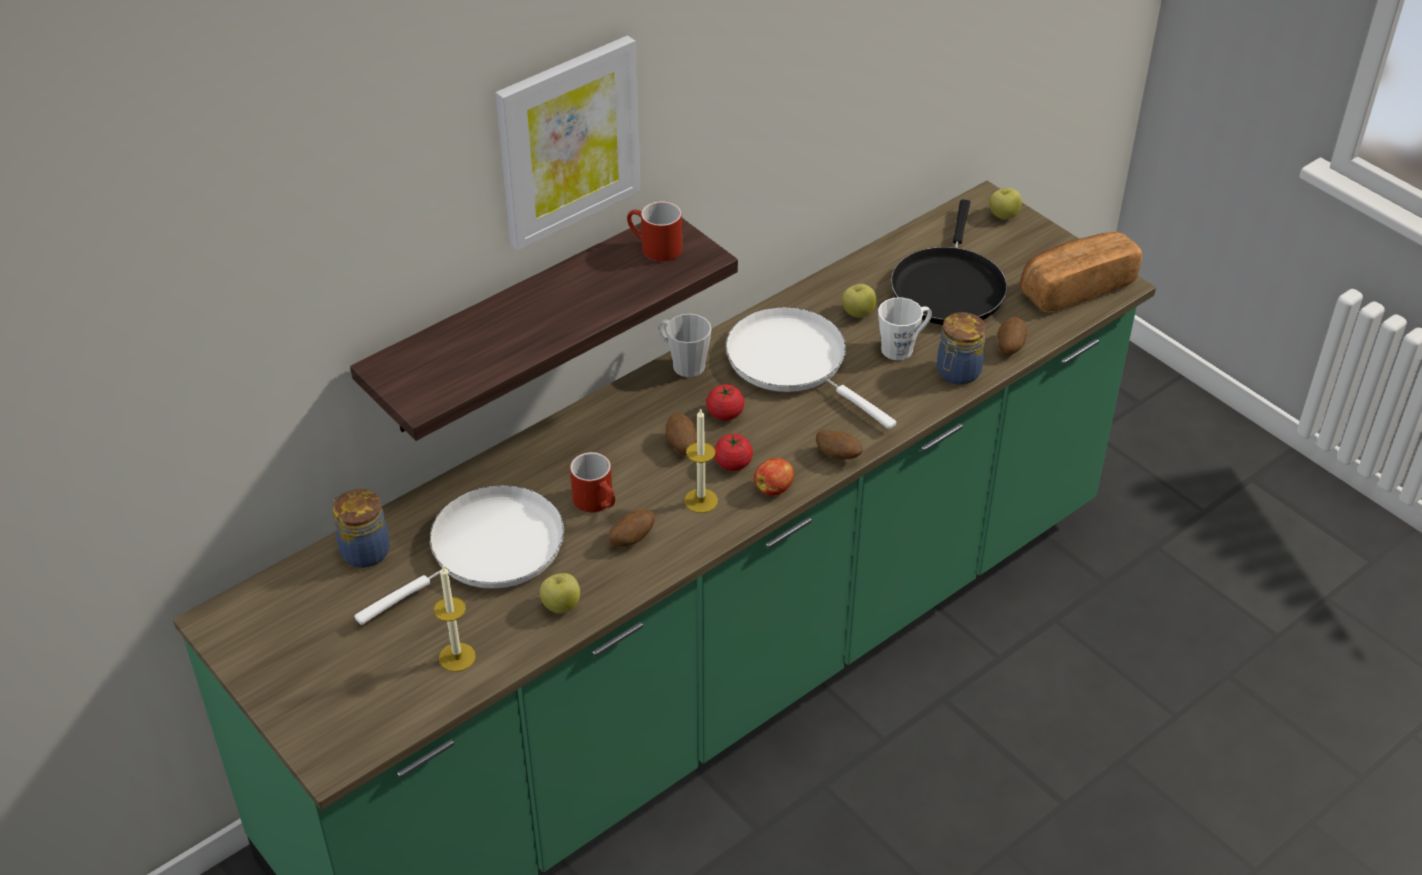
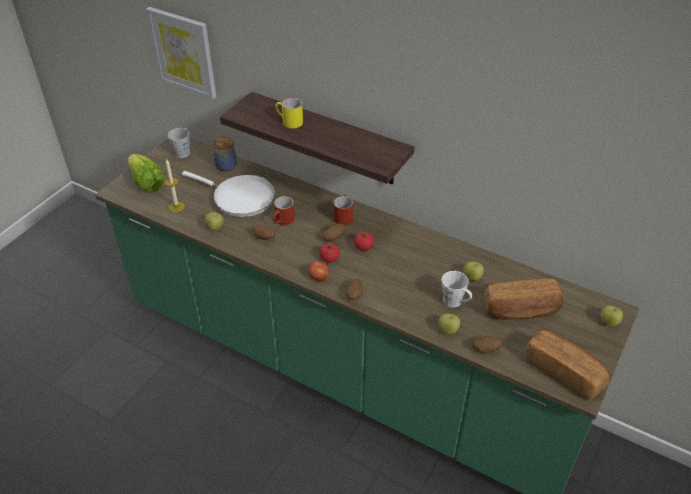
camera: 70 degrees right, 0 degrees up
picture [495,36,641,250] -> picture moved to [146,7,216,99]
red mug [627,201,682,262] -> red mug moved to [333,195,353,225]
grey mug [659,314,711,377] -> grey mug moved to [168,128,190,158]
candle [684,408,718,513] -> none
white frying pan [726,307,896,429] -> none
black frying pan [891,199,1007,325] -> bread [484,279,564,320]
jar [937,312,986,385] -> apple [438,313,460,334]
none -> lettuce [128,154,165,193]
none -> yellow mug [275,98,303,128]

